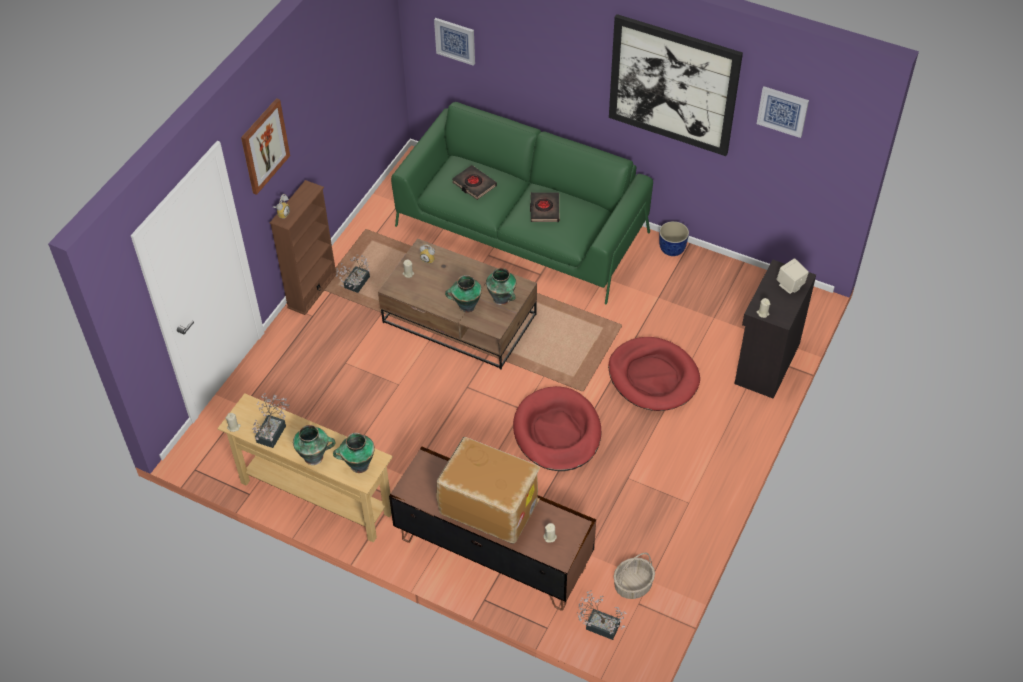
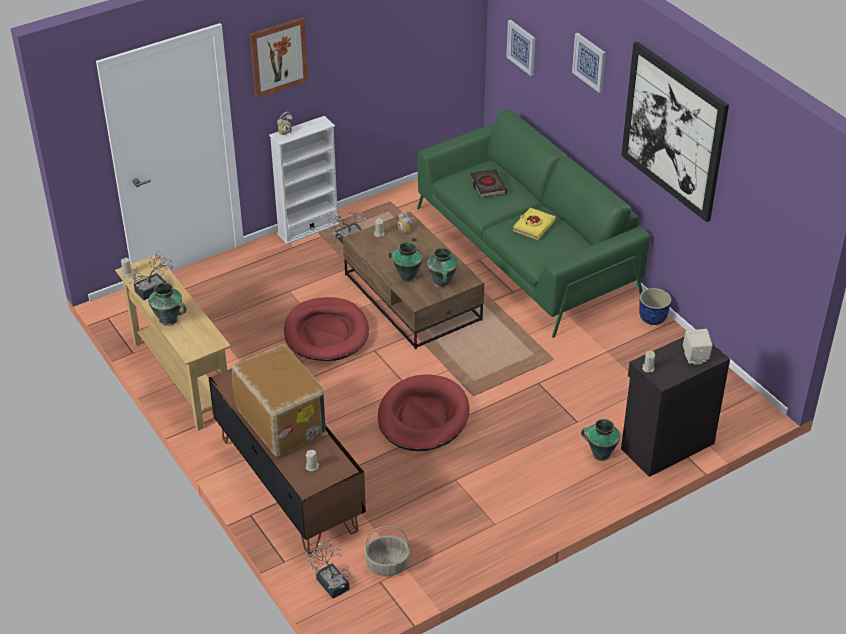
camera: 30 degrees right, 10 degrees down
brown bookcase [270,180,337,315] -> white bookcase [269,116,339,244]
vase [333,433,375,473] -> vase moved to [581,419,620,461]
black book [530,192,559,222] -> yellow book [513,207,556,240]
red dog bed [608,337,700,411] -> red dog bed moved to [284,297,369,361]
picture [757,86,809,138] -> picture moved to [572,33,606,93]

